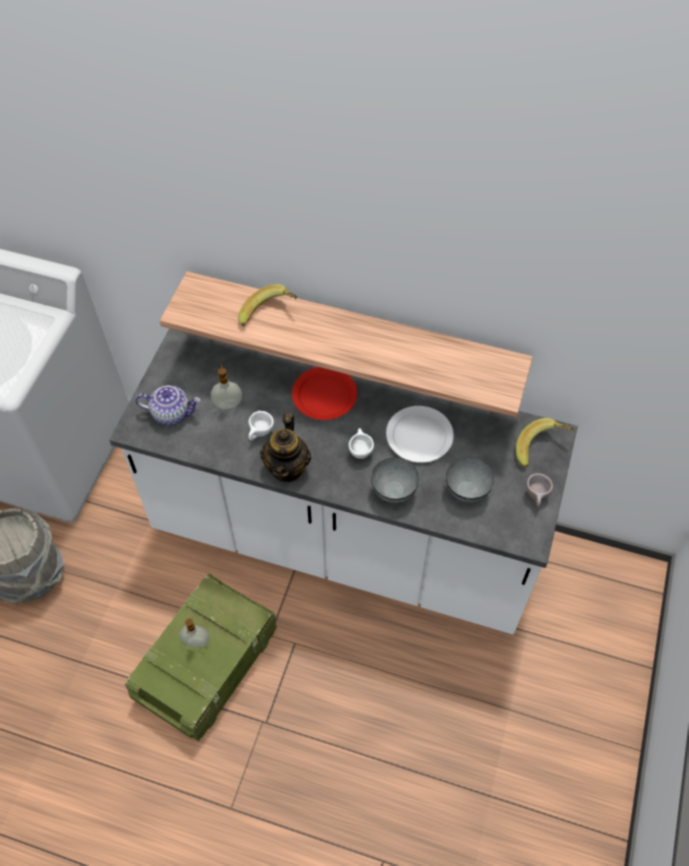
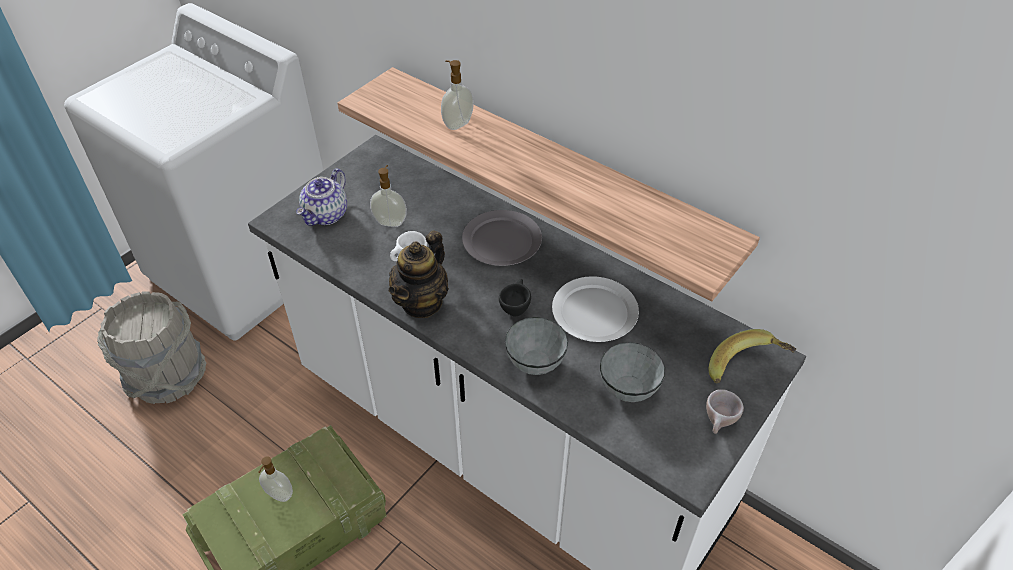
camera: 20 degrees right, 10 degrees down
teapot [135,385,201,426] -> teapot turned 90 degrees clockwise [297,169,347,226]
banana [238,284,298,327] -> soap dispenser [441,60,474,130]
red plate [292,367,357,420] -> grey plate [462,210,542,266]
white cup [349,428,374,459] -> black cup [499,279,531,316]

